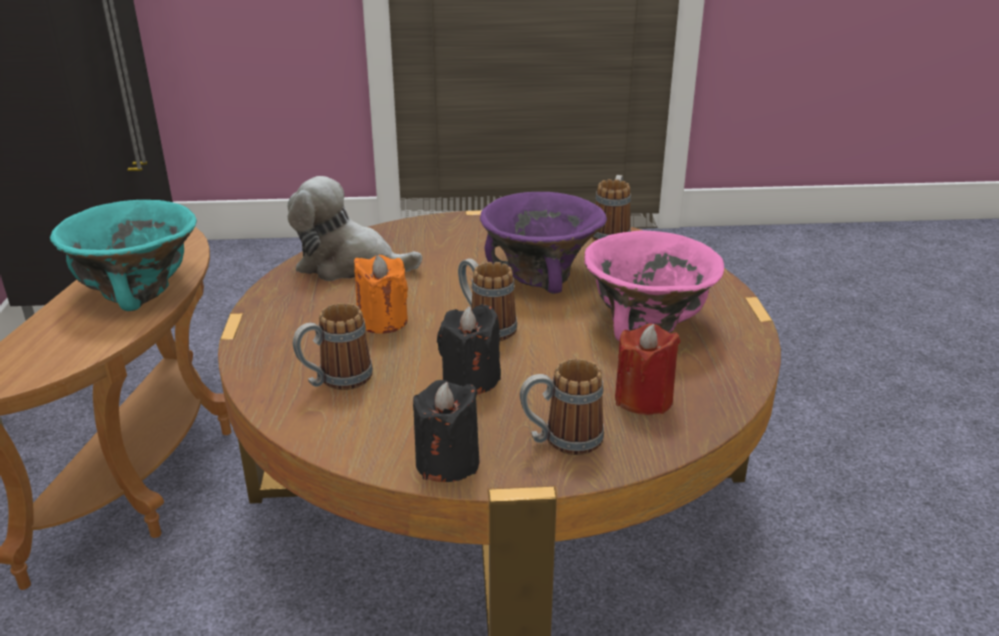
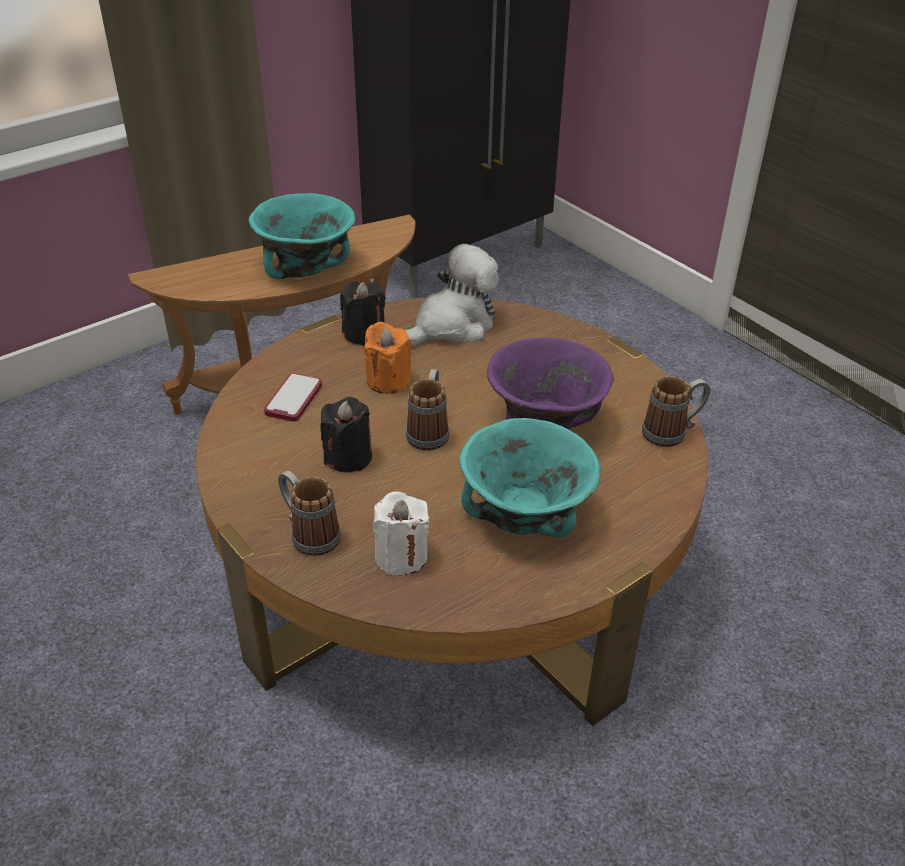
camera: 55 degrees right, 10 degrees up
plush toy [288,176,422,281] -> plush toy turned 75 degrees clockwise [405,244,499,347]
mug [293,303,373,390] -> phone [264,373,322,422]
black candle [413,380,479,482] -> black candle moved to [340,282,386,346]
pink bowl [584,231,724,341] -> turquoise bowl [459,418,601,538]
red candle [615,324,680,415] -> white candle [373,492,429,576]

